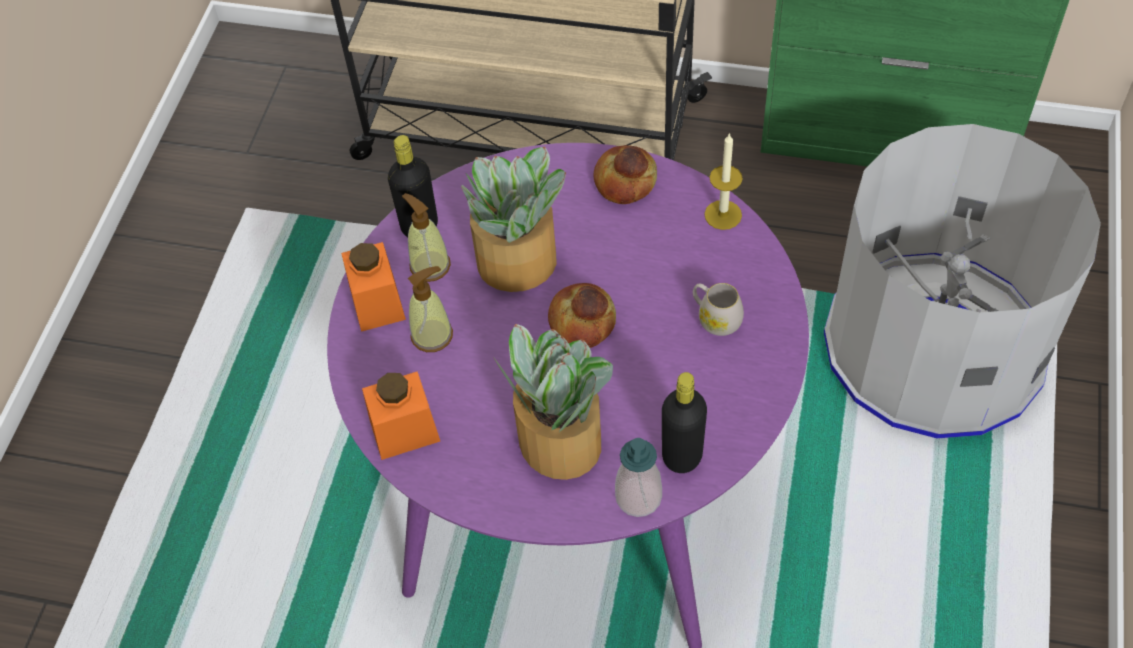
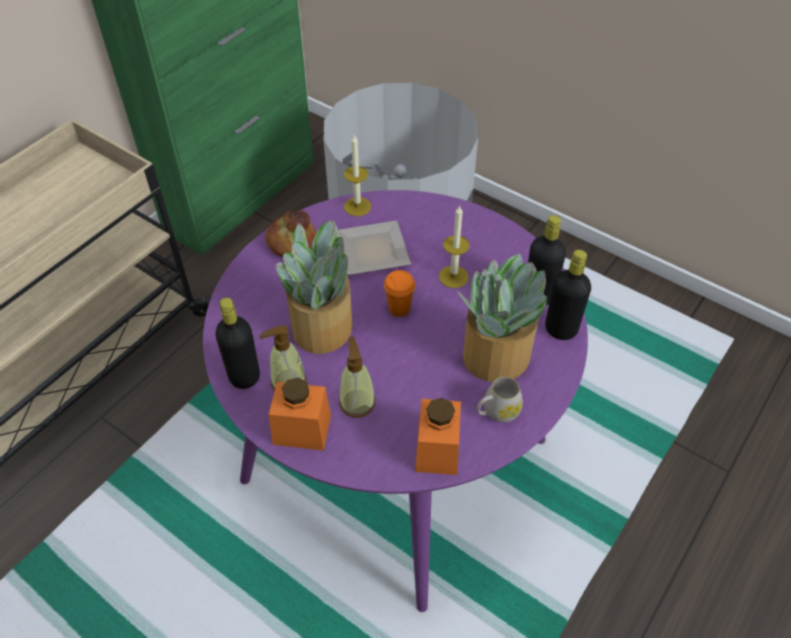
camera: 70 degrees left, 5 degrees down
bread [548,283,616,348] -> orange cup [384,270,415,317]
soap dispenser [615,438,662,517] -> black bottle [545,250,591,340]
white mug [693,283,744,336] -> white mug moved to [477,376,523,422]
none -> plate [338,221,411,275]
none -> candle [439,205,470,288]

